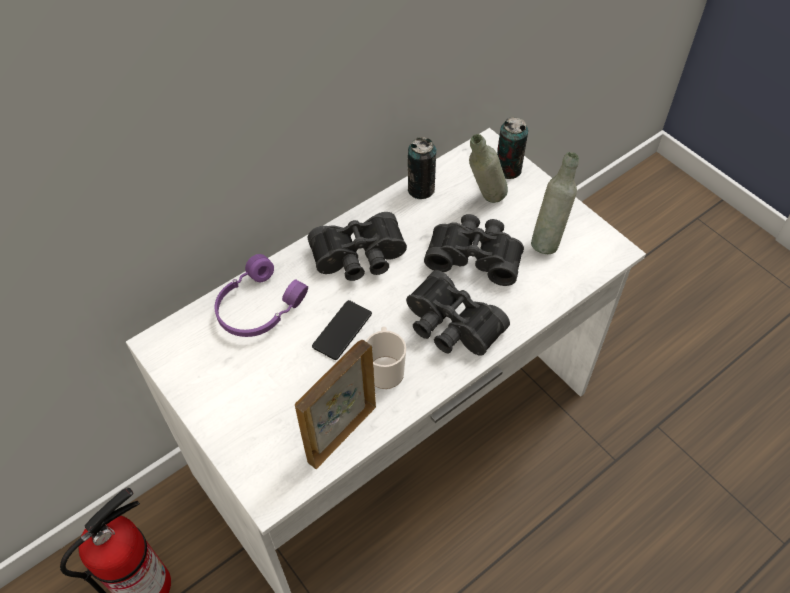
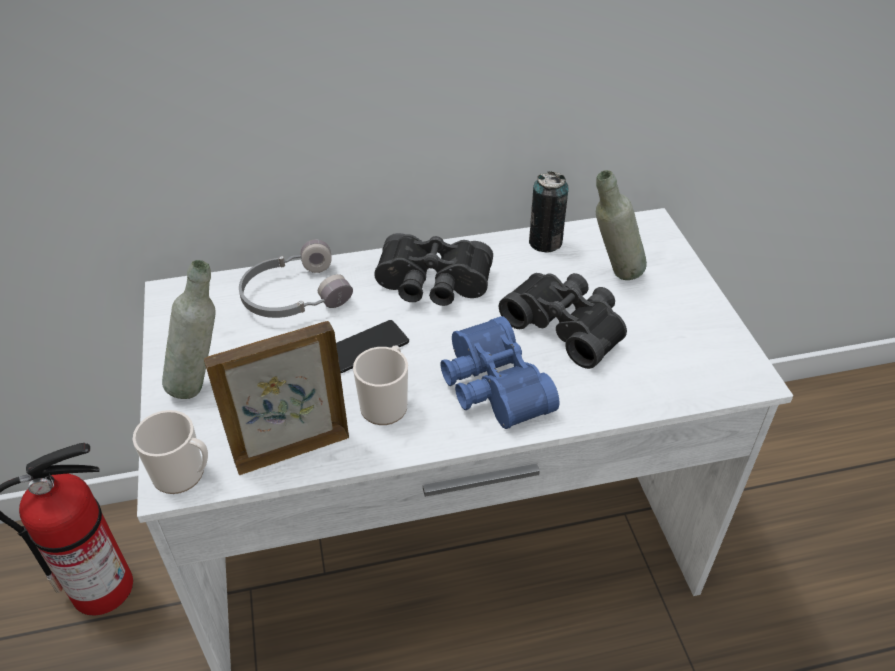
camera: 25 degrees right, 10 degrees down
purple headphones [215,254,308,337] -> grey headphones [239,239,353,318]
black binoculars [406,270,510,356] -> blue binoculars [441,316,560,429]
can [497,117,528,179] -> none
grey bottle [531,152,579,254] -> grey bottle moved to [162,260,216,399]
none -> mug [133,410,208,494]

